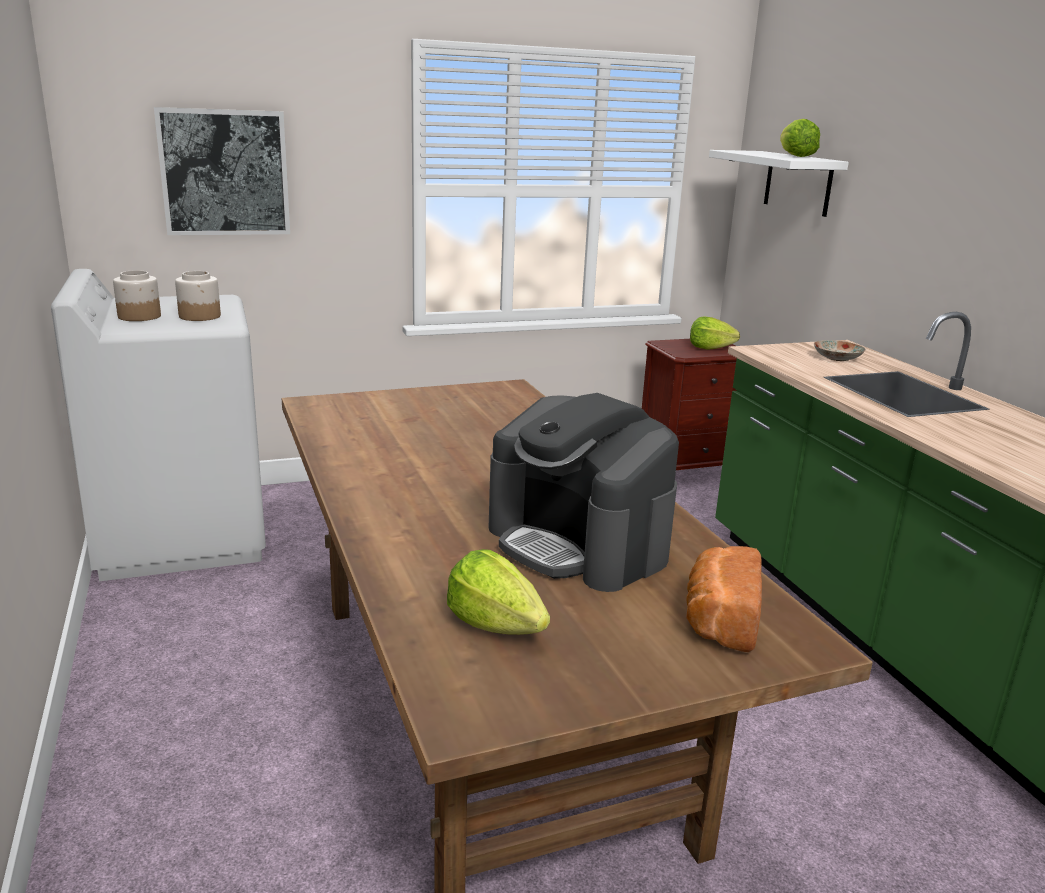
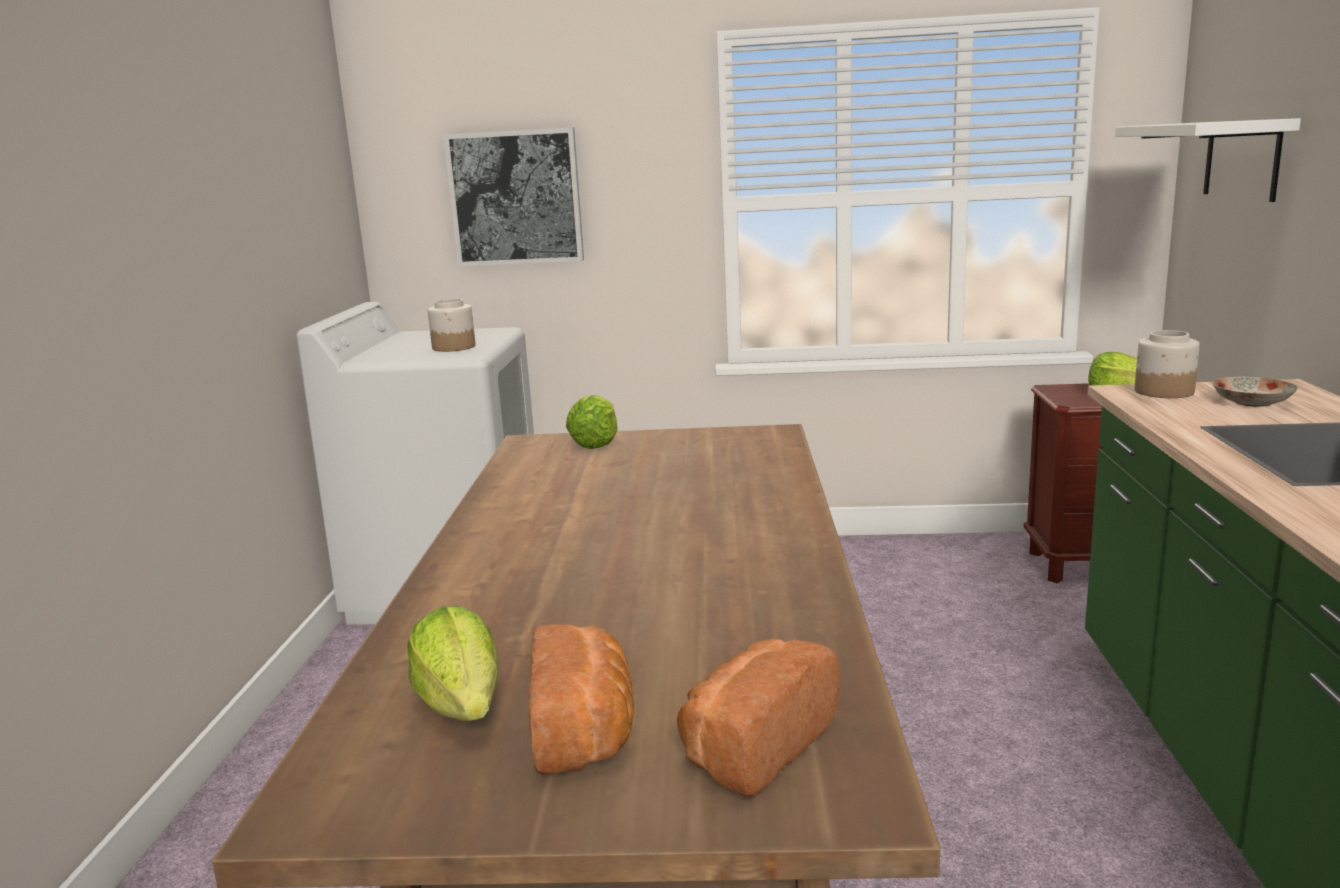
camera: 25 degrees right, 5 degrees down
jar [113,270,161,321] -> jar moved to [1135,330,1200,398]
coffee machine [489,393,679,592] -> none
lettuce [780,119,820,157] -> lettuce moved to [566,395,618,449]
none -> bread [529,624,634,775]

